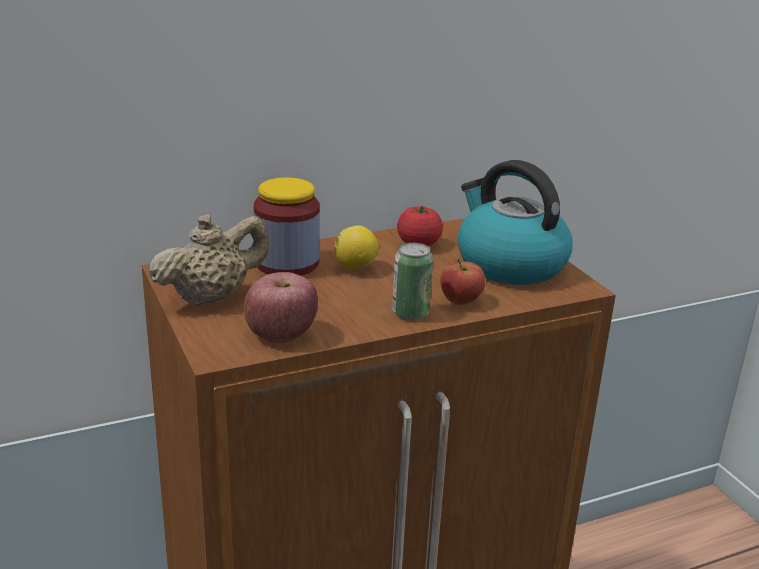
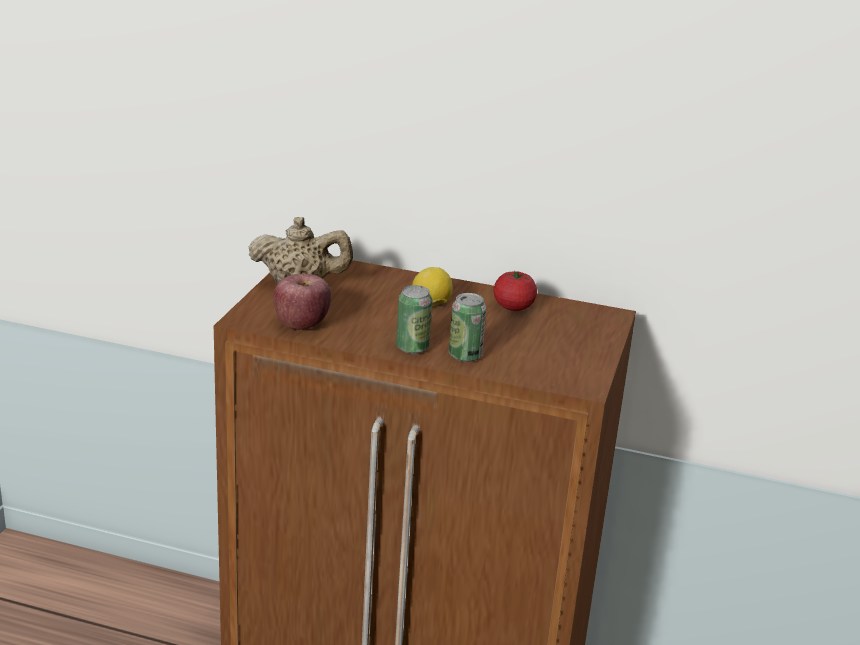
camera: 40 degrees right, 0 degrees up
jar [254,177,320,276] -> none
apple [440,259,485,305] -> can [449,293,486,362]
kettle [457,160,573,285] -> none

